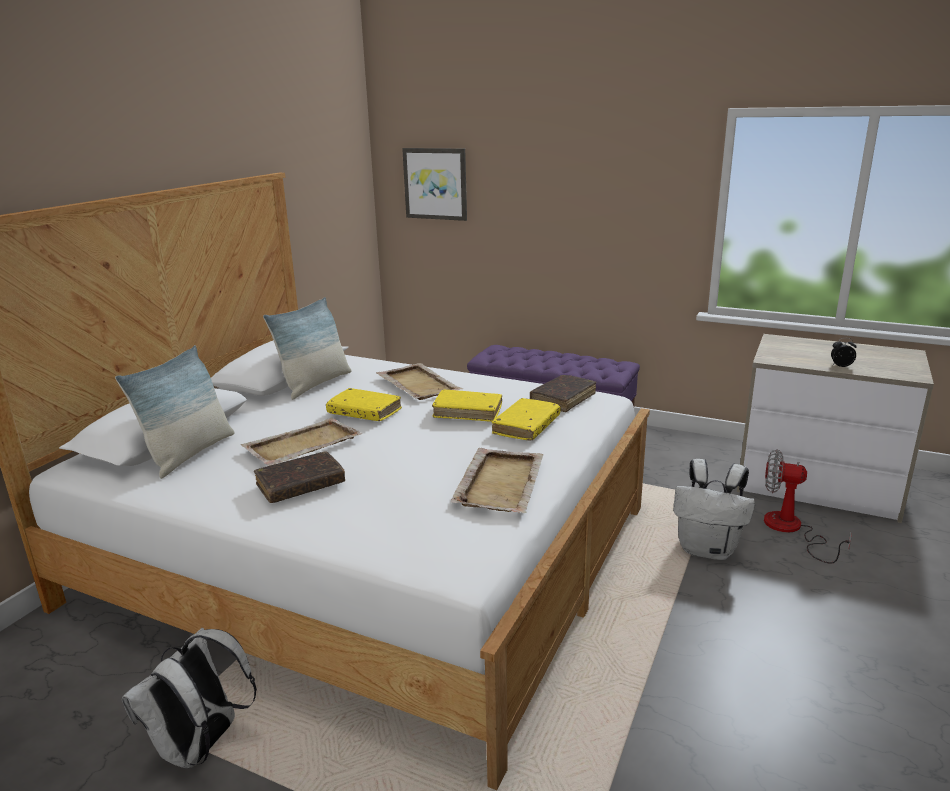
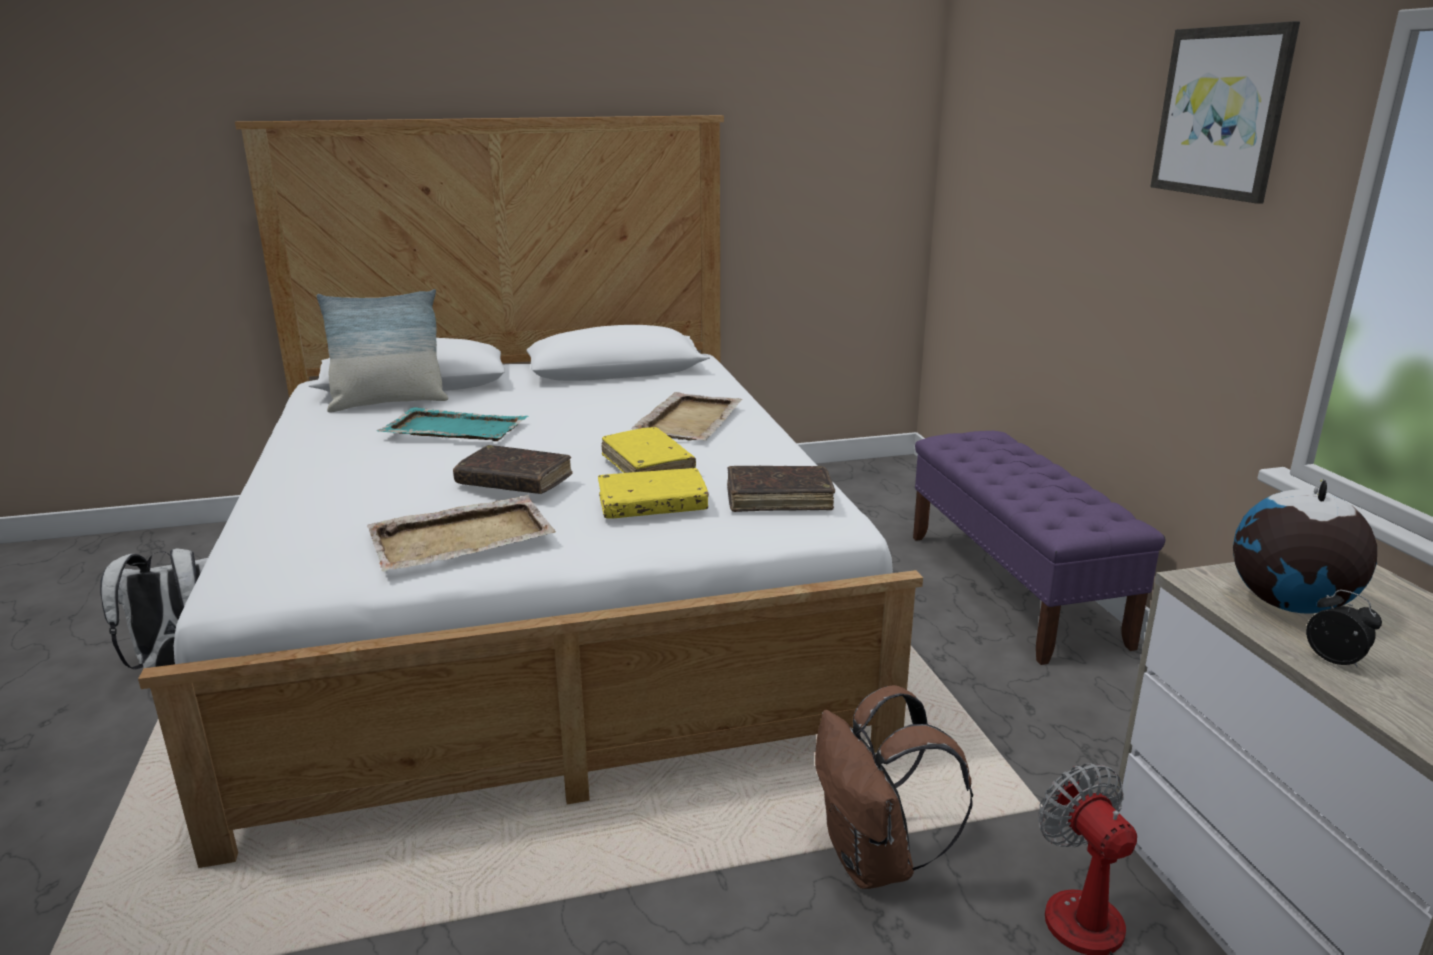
camera: 50 degrees right, 0 degrees up
beige tray [241,418,363,466] -> turquoise tray [377,407,529,441]
brown book [254,451,345,503] -> brown book moved to [453,445,573,494]
pillow [263,297,352,400] -> none
yellow book [326,388,402,421] -> none
picture [402,148,467,221] -> picture moved to [1151,21,1300,204]
white backpack [673,459,755,560] -> brown backpack [815,685,973,889]
none -> globe [1233,479,1377,613]

